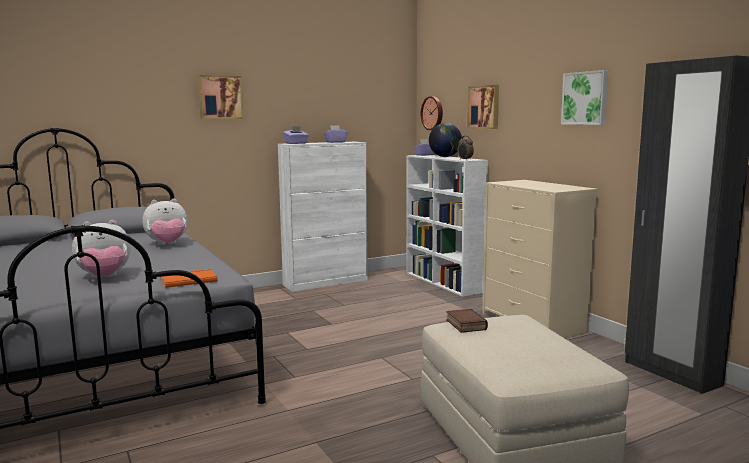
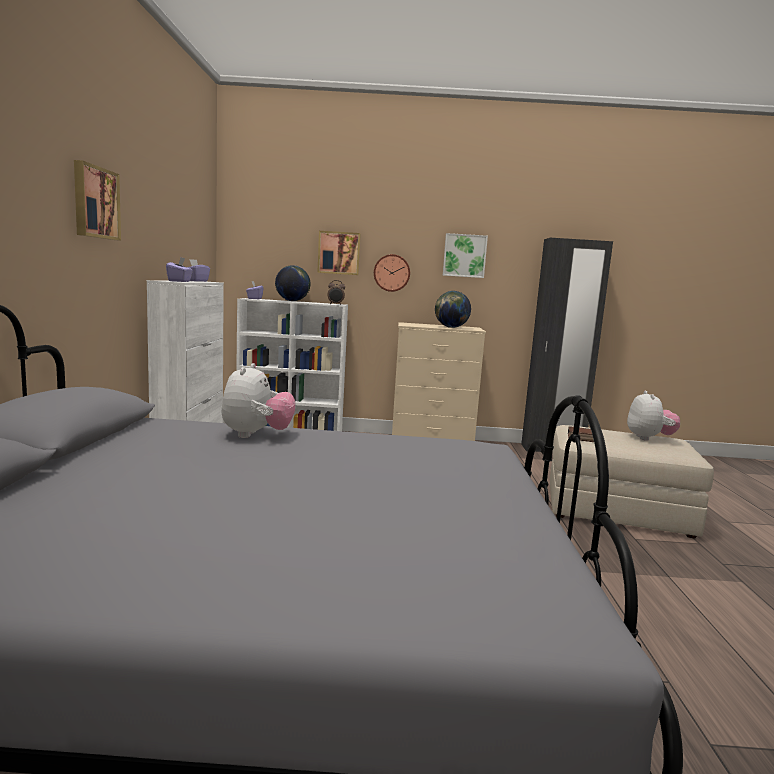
camera: 60 degrees left, 0 degrees up
plush toy [72,220,131,278] -> plush toy moved to [627,391,680,441]
orange book [160,269,217,288] -> none
wall clock [420,96,443,130] -> wall clock moved to [374,254,410,292]
none -> globe [435,291,471,328]

